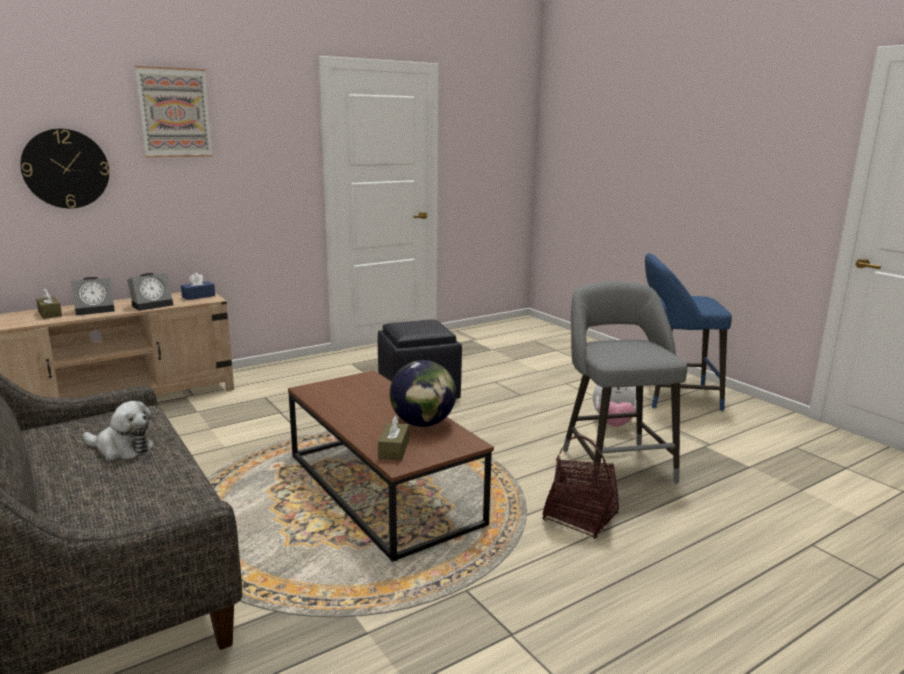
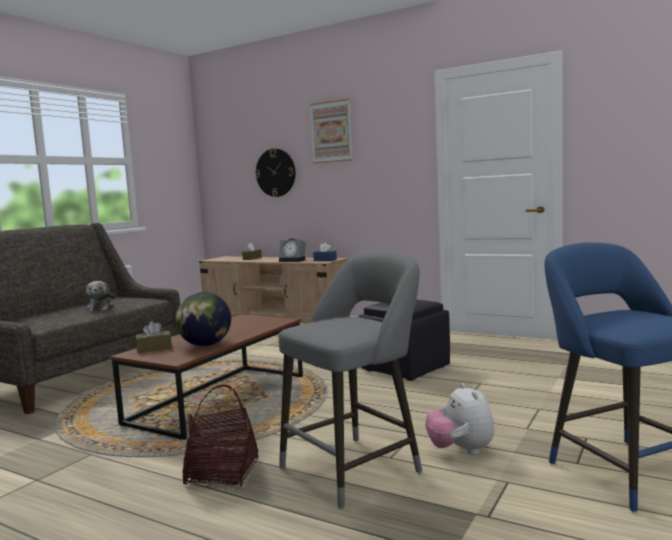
camera: 65 degrees right, 10 degrees down
alarm clock [71,277,115,315] -> none

